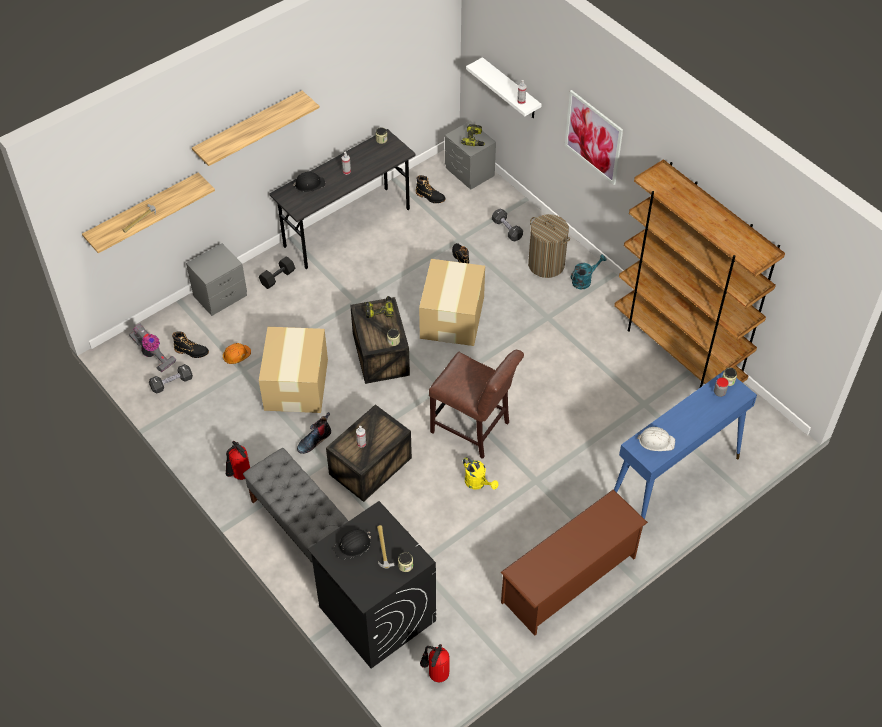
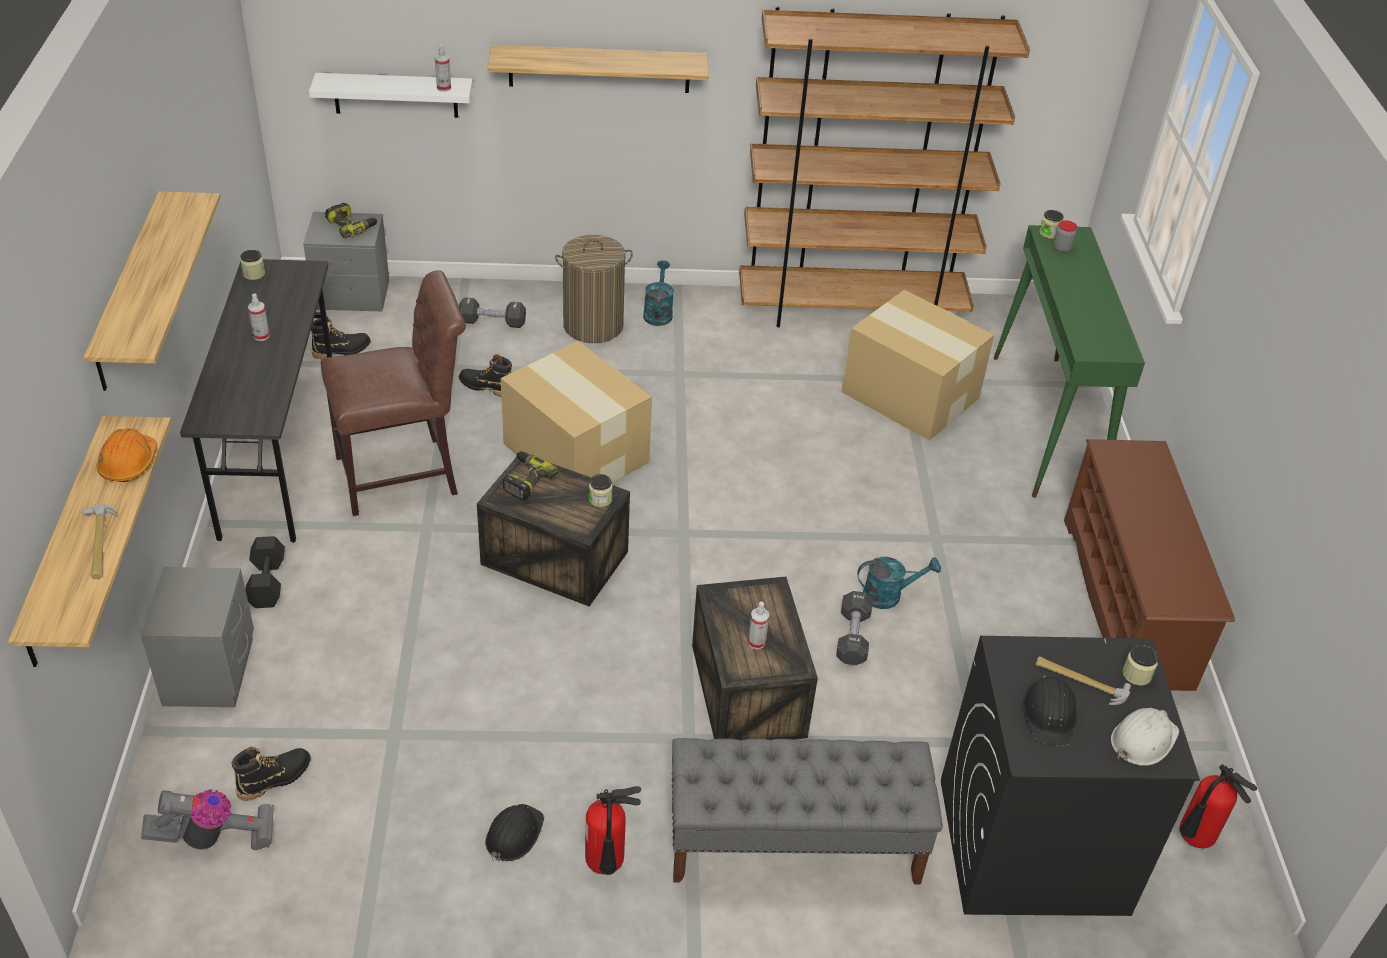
camera: 55 degrees left, 10 degrees down
black dumbbell [149,364,193,394] -> black dumbbell moved to [836,591,873,665]
orange hard hat [223,343,251,364] -> orange hard hat moved to [97,428,157,482]
cardboard box [259,327,328,413] -> cardboard box moved to [841,290,994,440]
black hard hat [293,172,325,192] -> black hard hat moved to [485,804,544,861]
boot [297,412,331,454] -> none
brown chair [429,350,524,459] -> brown chair moved to [321,270,466,516]
yellow watering can [463,457,498,490] -> turquoise watering can [857,557,941,609]
picture [565,90,623,185] -> shelf [487,45,709,93]
blue console table [614,370,757,528] -> green console table [994,225,1145,498]
white hard hat [637,427,675,451] -> white hard hat moved to [1111,708,1179,766]

